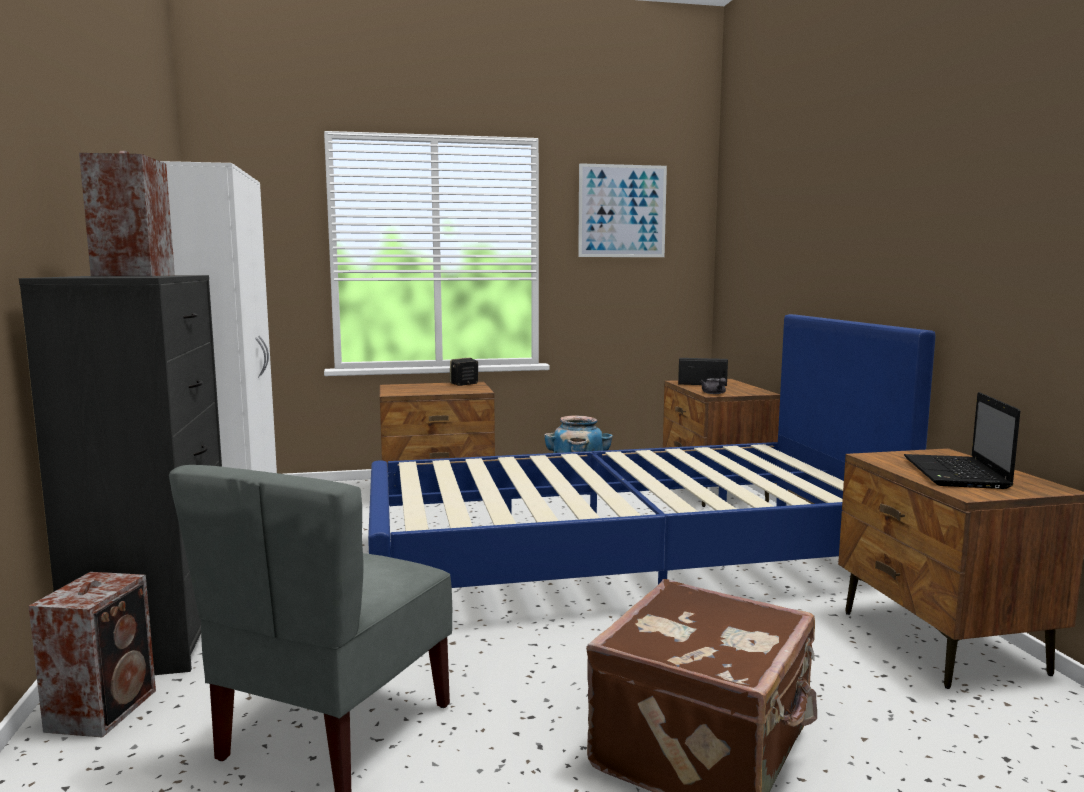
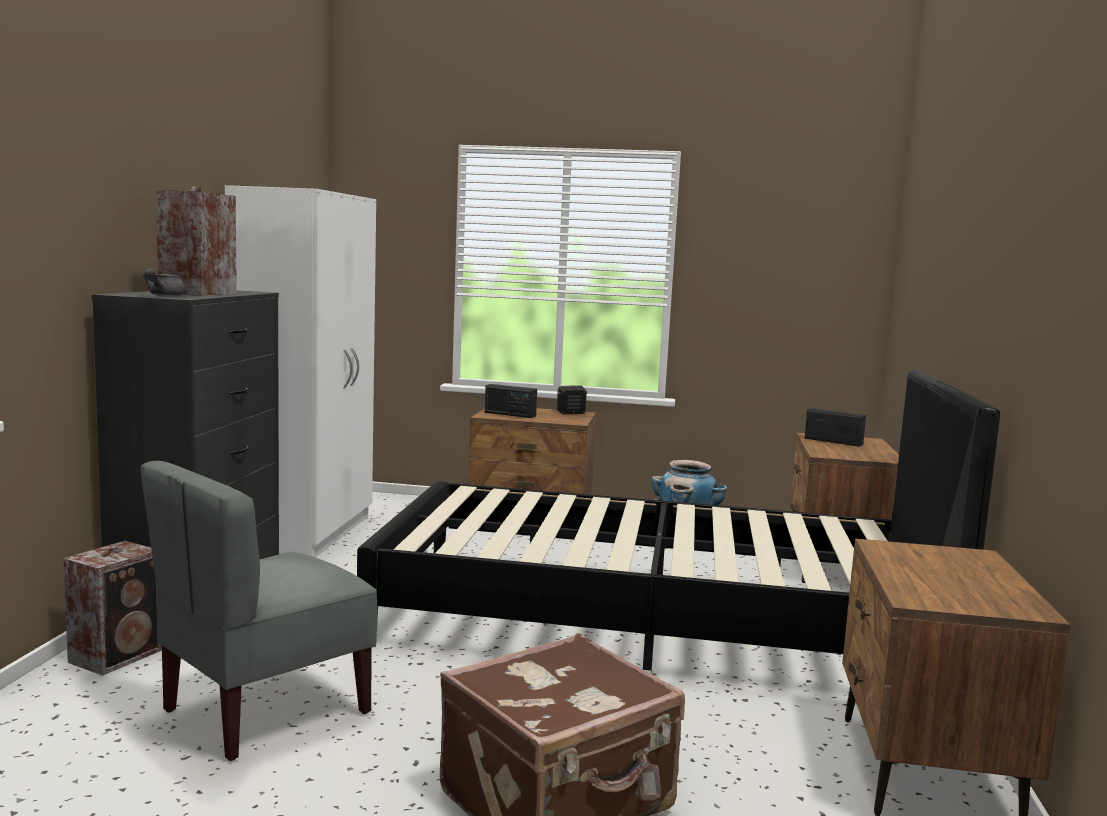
camera: 20 degrees right, 0 degrees up
blue bed [368,314,935,588] -> black bed [357,370,1000,671]
picture [578,163,667,257] -> none
grey teapot [700,378,726,394] -> grey teapot moved to [142,268,187,296]
laptop [904,392,1020,489] -> none
none -> radio [485,384,537,418]

